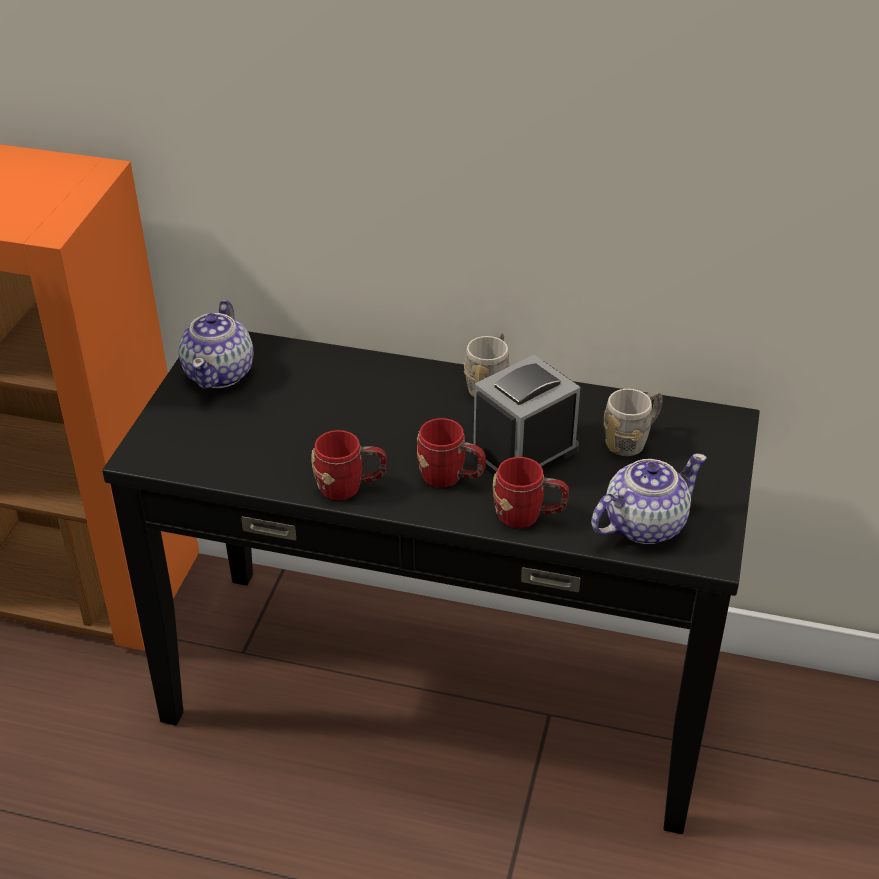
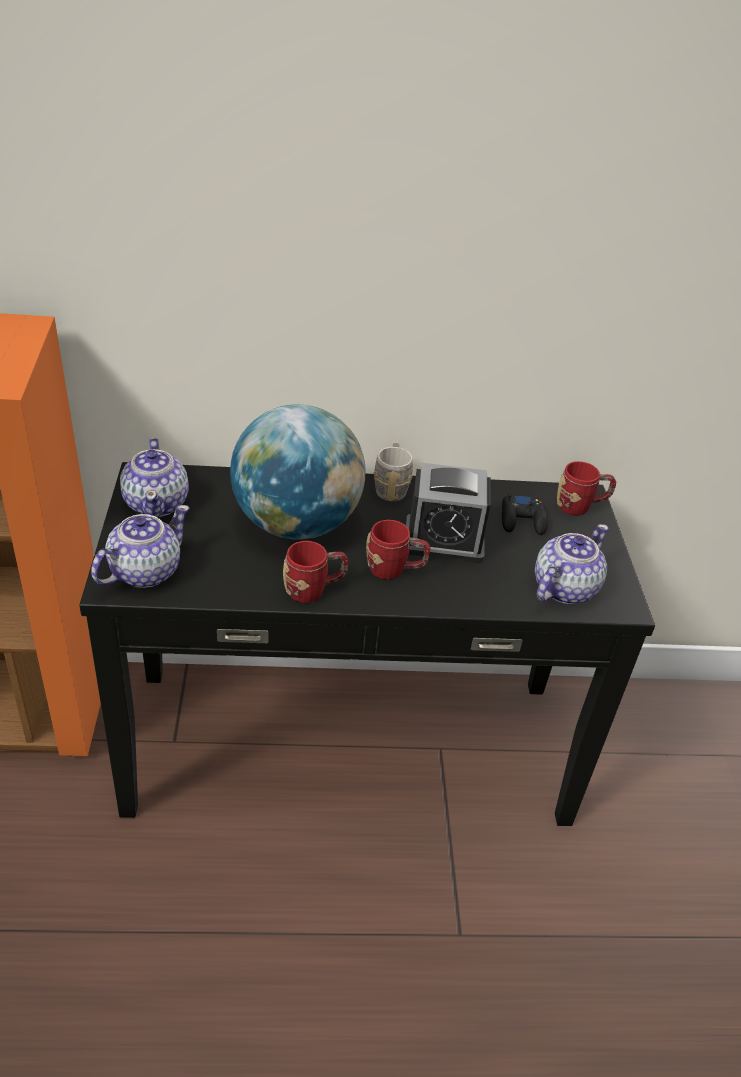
camera: 20 degrees left, 0 degrees up
alarm clock [469,355,580,476] -> alarm clock turned 120 degrees counterclockwise [406,463,491,563]
red mug [493,457,569,528] -> red mug moved to [557,461,616,516]
grey mug [604,389,663,456] -> black game controller [502,494,548,535]
none -> teapot [91,505,189,588]
none -> globe [230,404,366,540]

